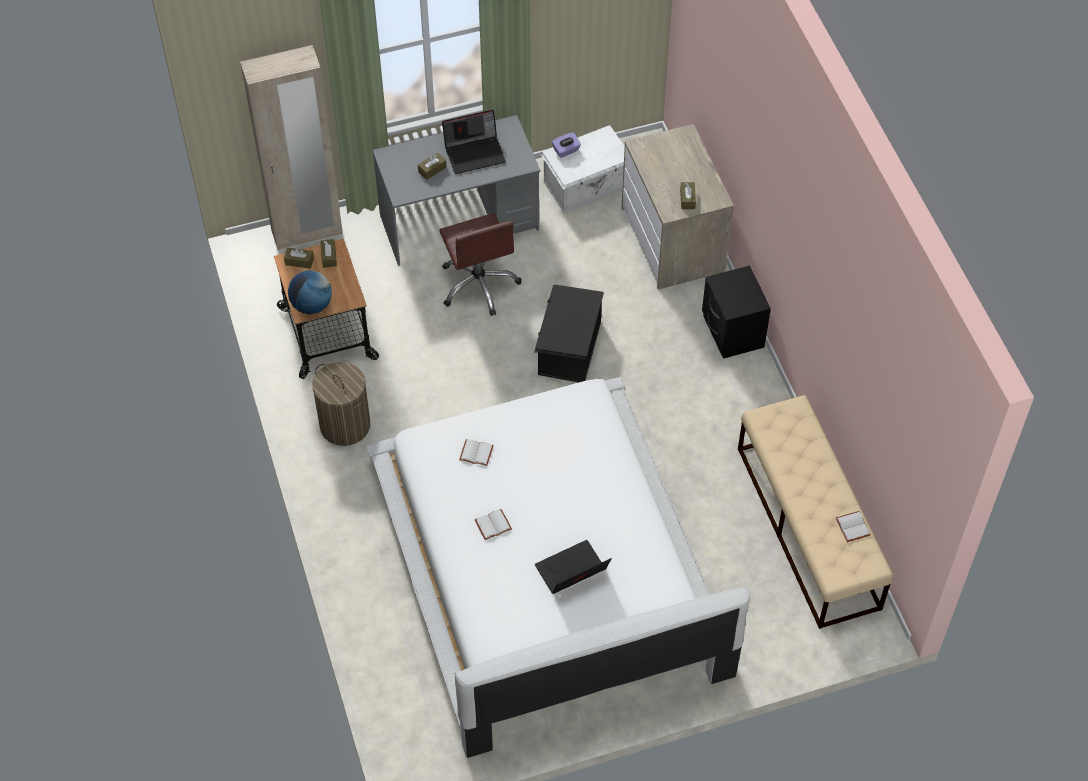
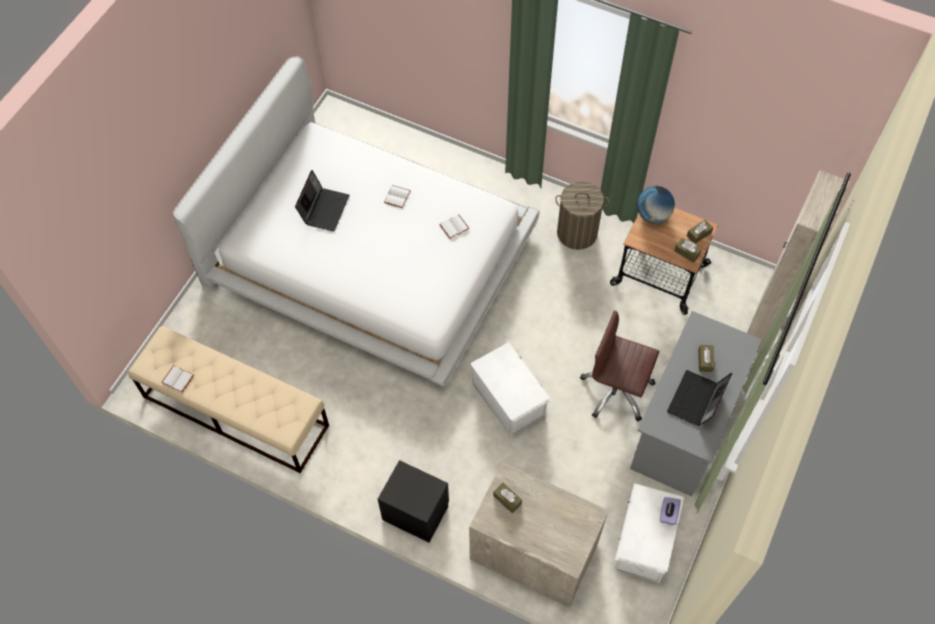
camera: 135 degrees right, 5 degrees up
black storage box [534,284,604,383] -> white storage box [470,342,552,437]

